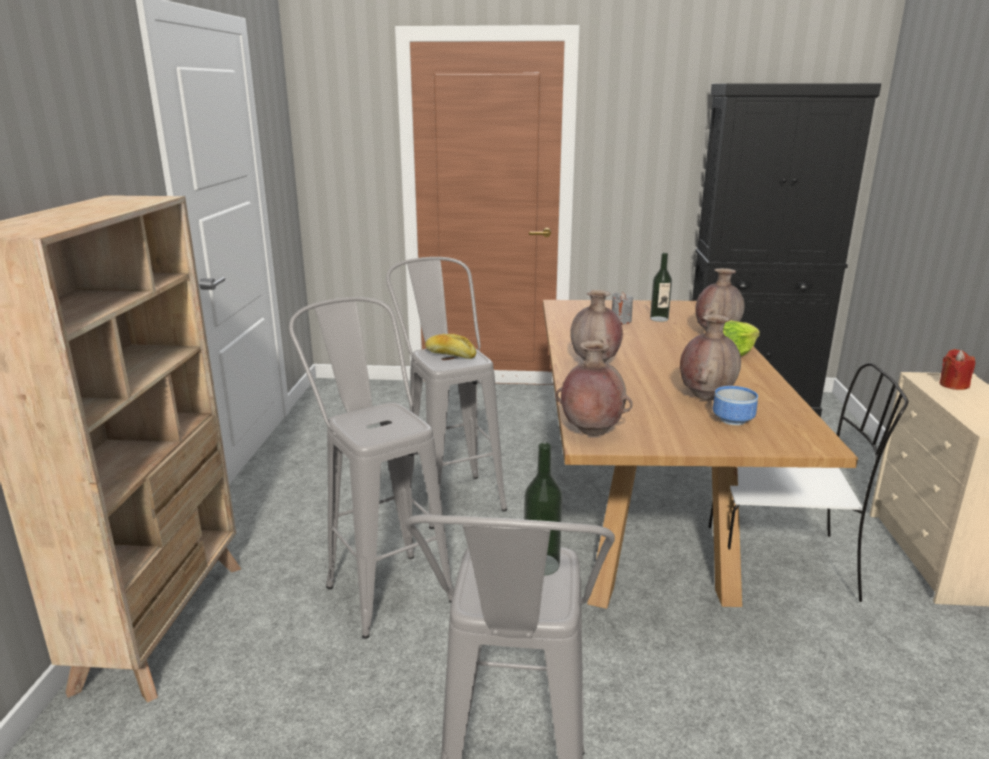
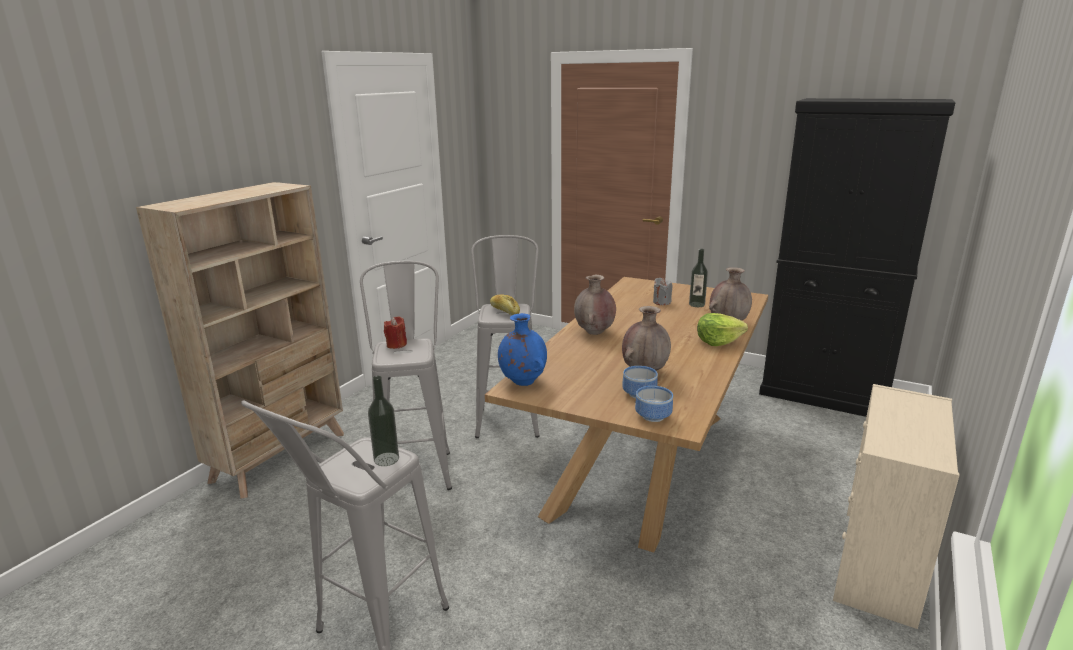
camera: 25 degrees right, 0 degrees up
brown vase [555,341,633,436] -> blue vase [498,313,547,386]
white chair [709,363,908,602] -> none
red candle [939,349,975,390] -> red candle moved to [384,317,407,349]
none -> bowl [635,386,673,422]

